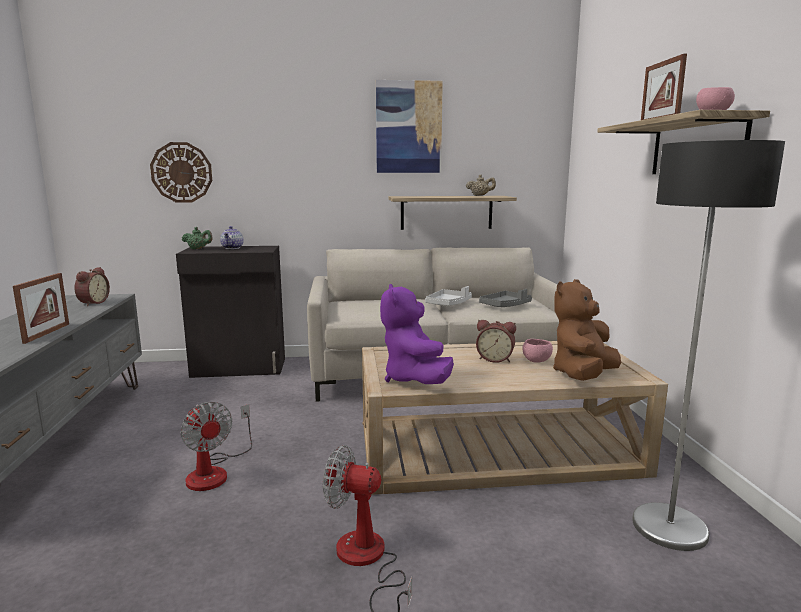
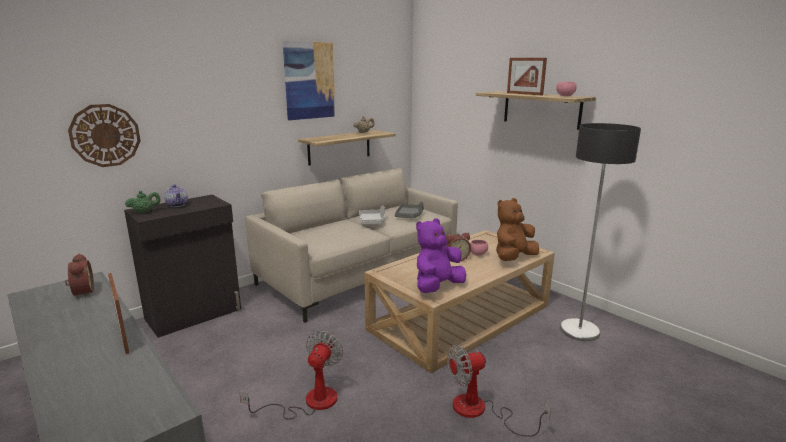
camera: 35 degrees left, 5 degrees up
fan [180,402,252,491] -> fan turned 90 degrees counterclockwise [239,331,343,419]
purple plush toy [380,284,454,384] -> purple plush toy turned 90 degrees clockwise [416,218,466,293]
brown plush toy [553,279,621,381] -> brown plush toy turned 45 degrees clockwise [496,198,539,261]

